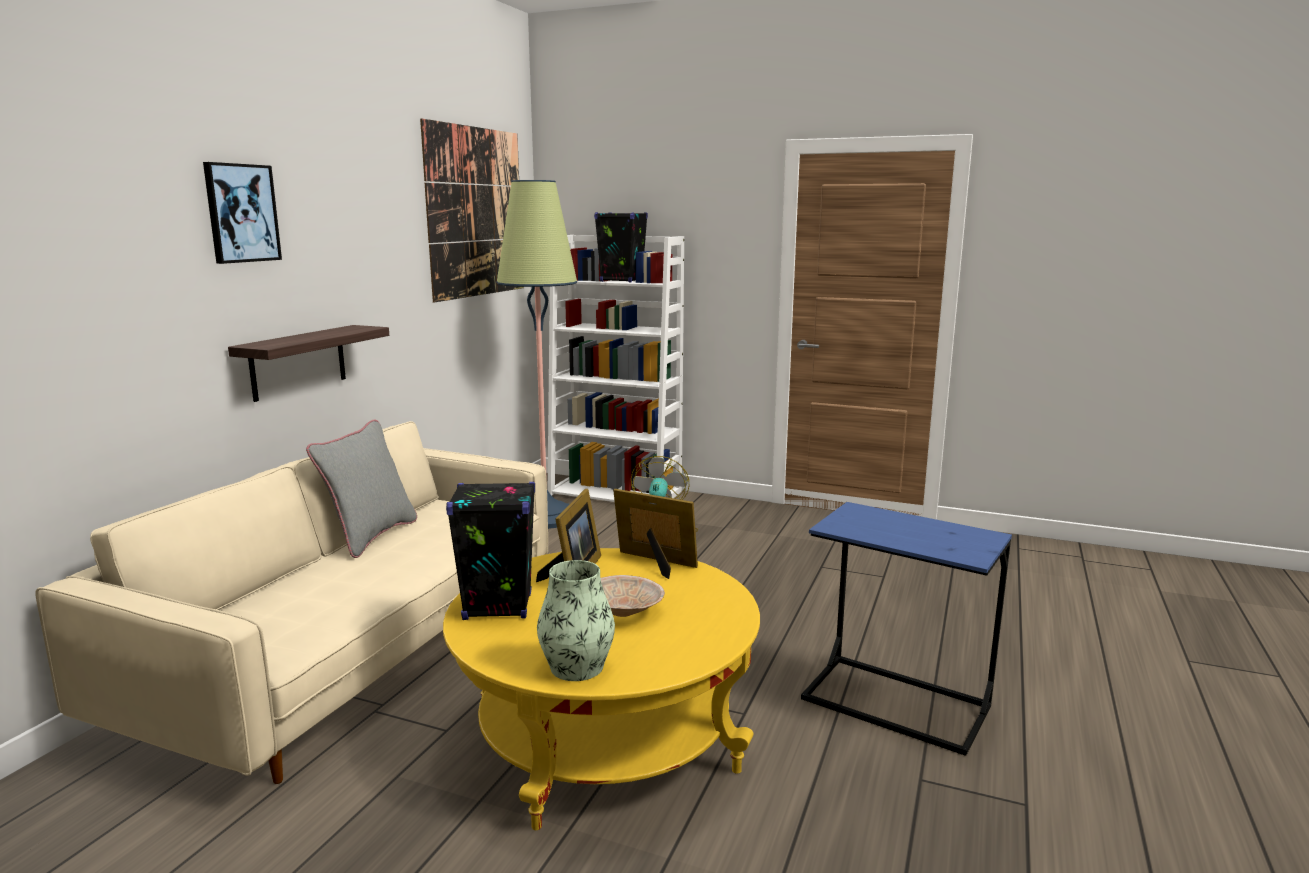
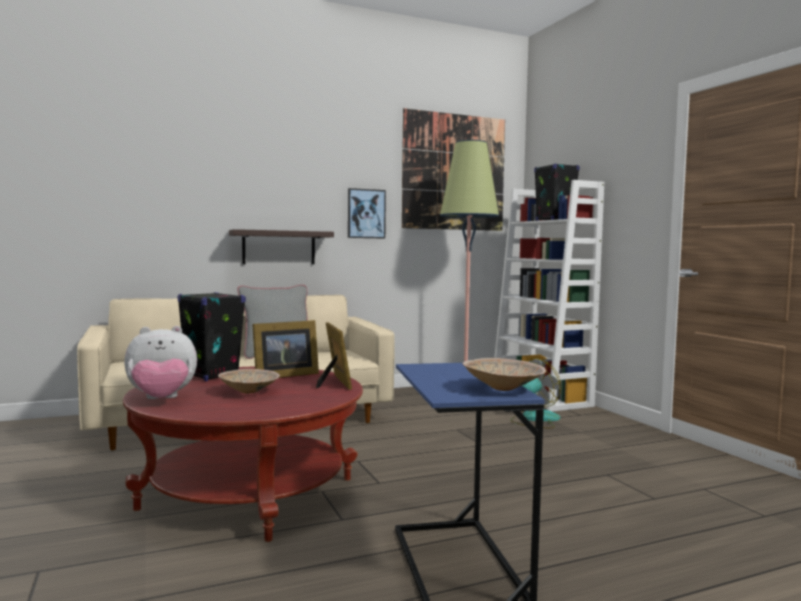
camera: 45 degrees right, 10 degrees down
picture [203,162,282,264] -> picture moved to [348,188,386,239]
yellow coffee table [443,548,760,830] -> red coffee table [123,366,363,542]
vase [537,560,615,681] -> plush toy [124,326,197,399]
none -> beige bowl [462,358,546,391]

